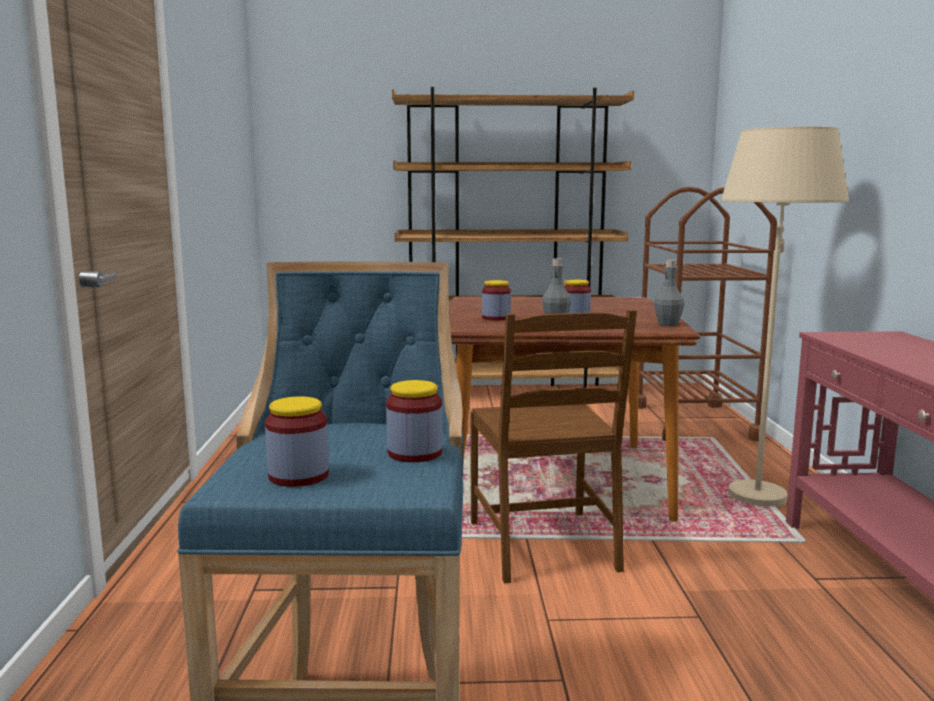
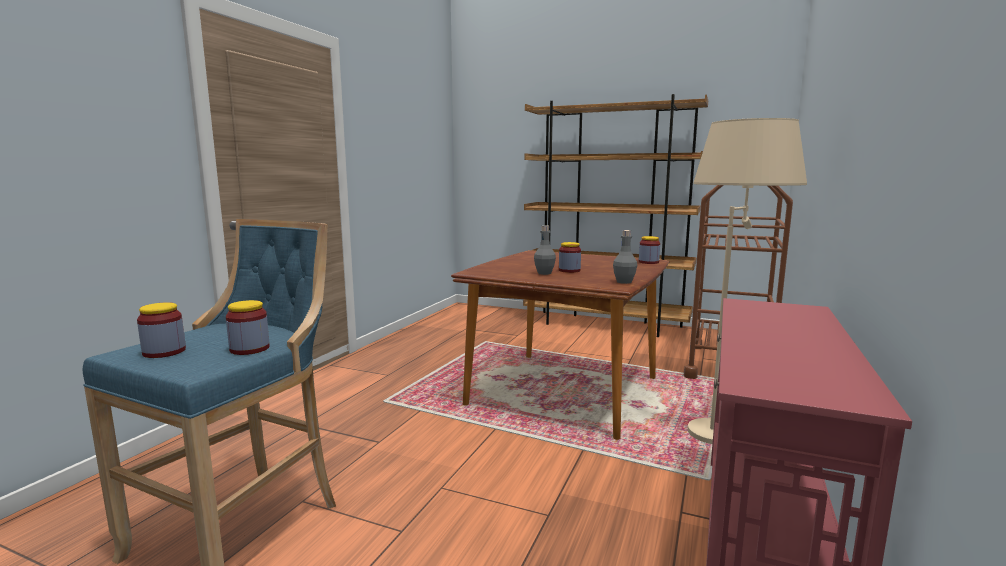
camera: 25 degrees right, 0 degrees up
brown chair [470,310,637,584] -> none
jar [482,280,511,320] -> jar moved to [639,236,660,264]

